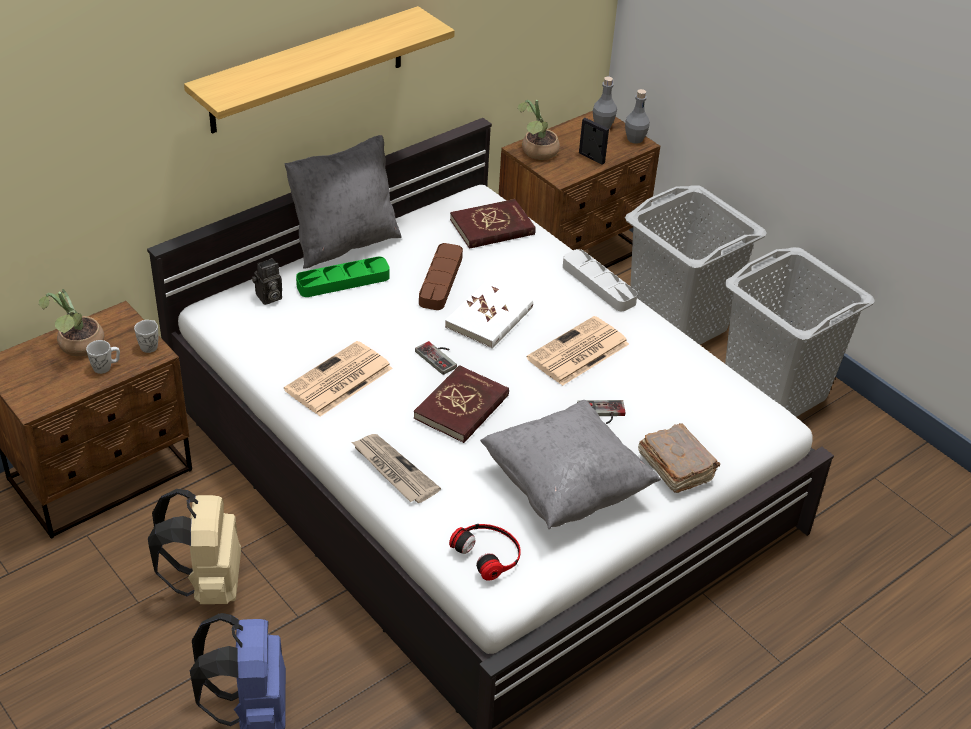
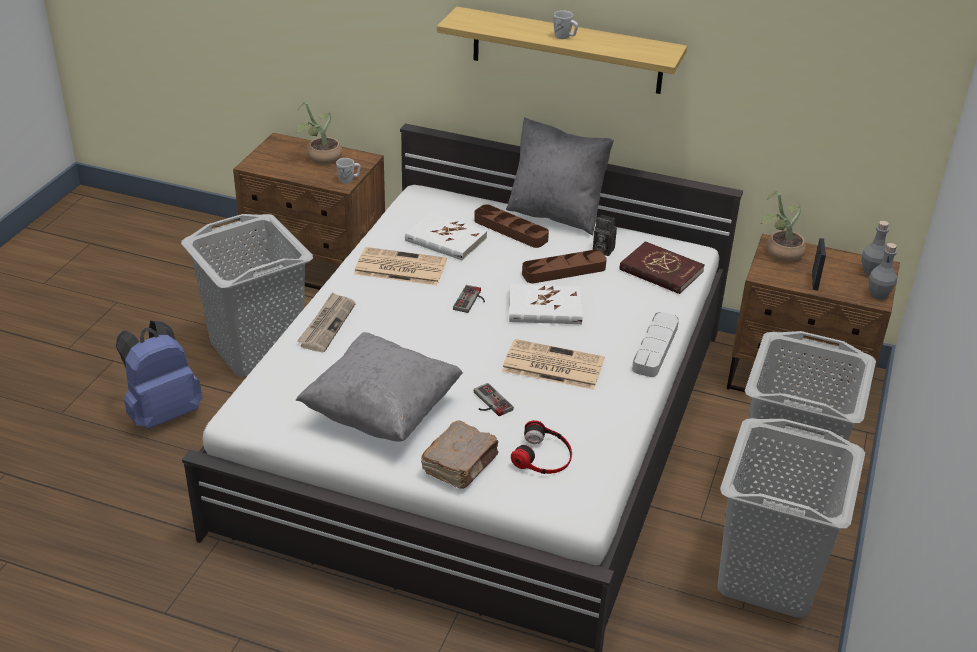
camera: 60 degrees right, 5 degrees down
white mug [86,340,120,374] -> white mug moved to [554,10,578,39]
beige backpack [148,489,241,604] -> grey laundry basket [181,214,313,377]
camera [252,258,282,305] -> camera moved to [593,214,617,256]
green tray [296,257,390,297] -> brown tray [474,204,549,248]
red book [414,365,509,443] -> none
headphones [449,524,521,581] -> headphones moved to [511,420,572,474]
none -> white book [405,212,487,261]

